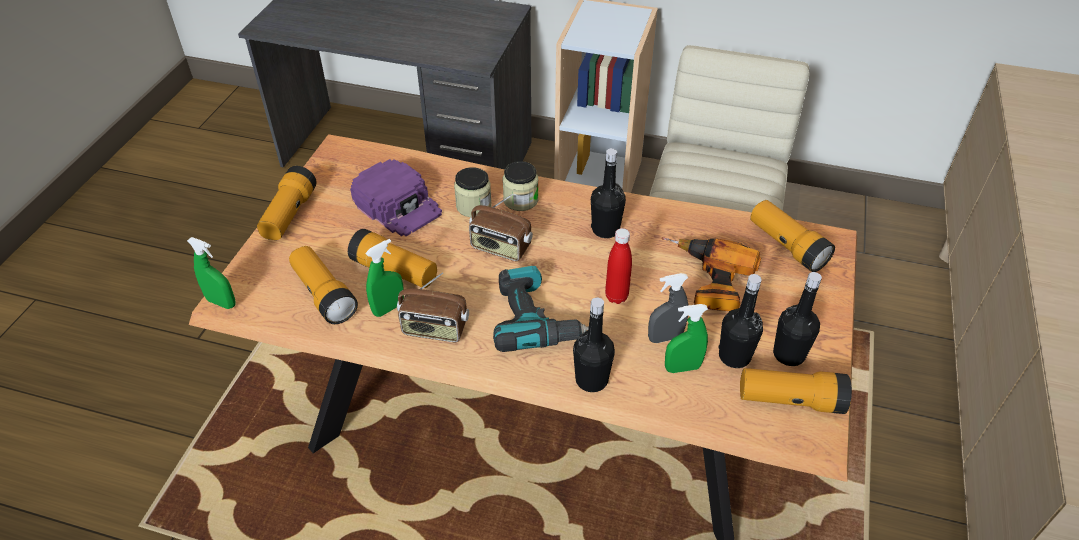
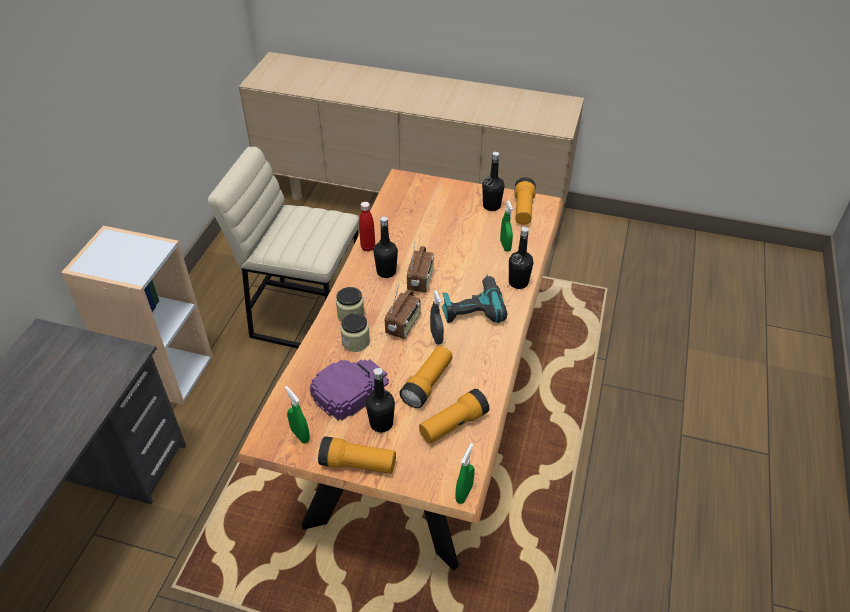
camera: 90 degrees left, 0 degrees up
green spray bottle [365,239,404,317] -> green spray bottle moved to [285,386,310,443]
radio [397,273,469,342] -> radio moved to [407,244,434,293]
red bottle [605,228,632,304] -> red bottle moved to [359,202,375,252]
grey spray bottle [648,273,689,343] -> grey spray bottle moved to [430,290,444,345]
power drill [662,237,761,311] -> none
black bottle [718,274,763,368] -> black bottle moved to [366,368,395,433]
flashlight [750,200,835,272] -> none

